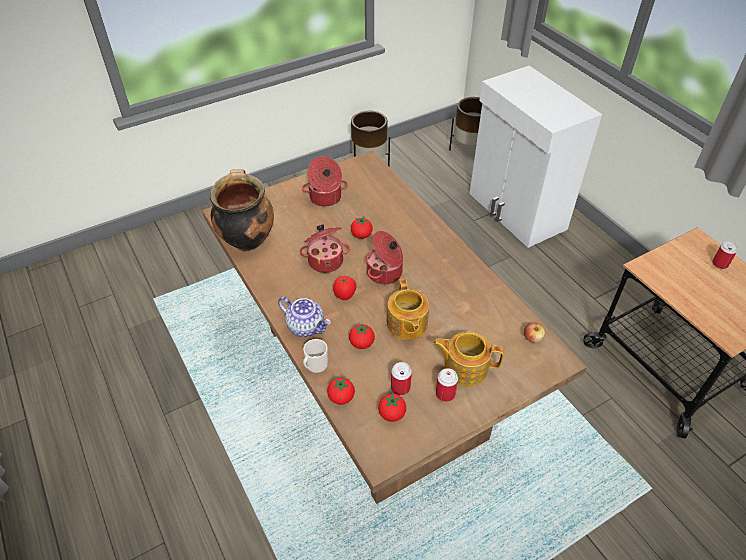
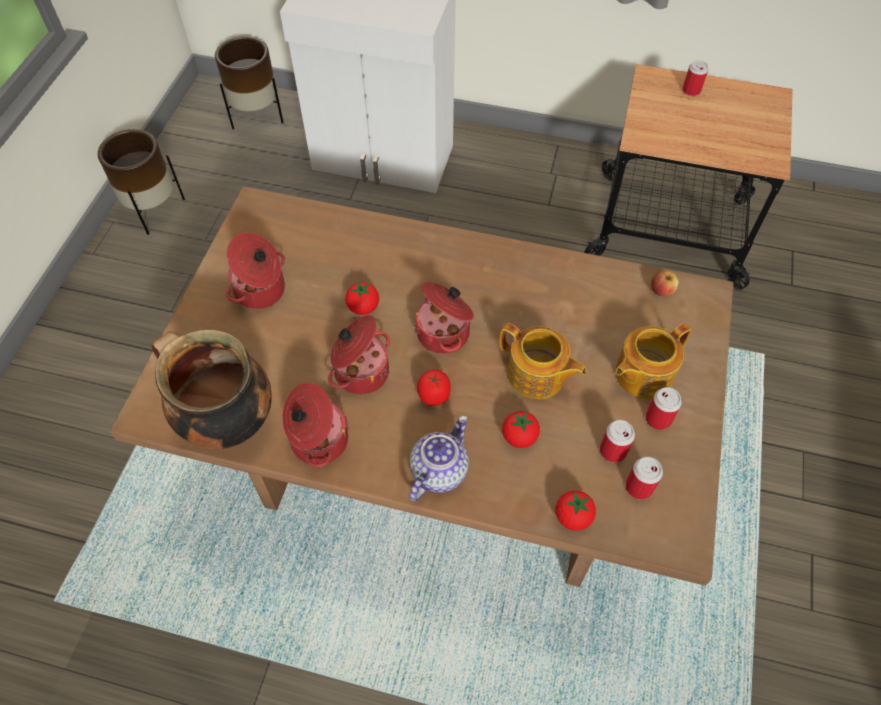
camera: 45 degrees left, 10 degrees up
teapot [278,296,331,337] -> teapot turned 45 degrees counterclockwise [409,416,469,502]
mug [303,339,328,373] -> none
tomato [378,393,406,422] -> can [626,457,663,500]
none -> cooking pot [283,383,349,468]

